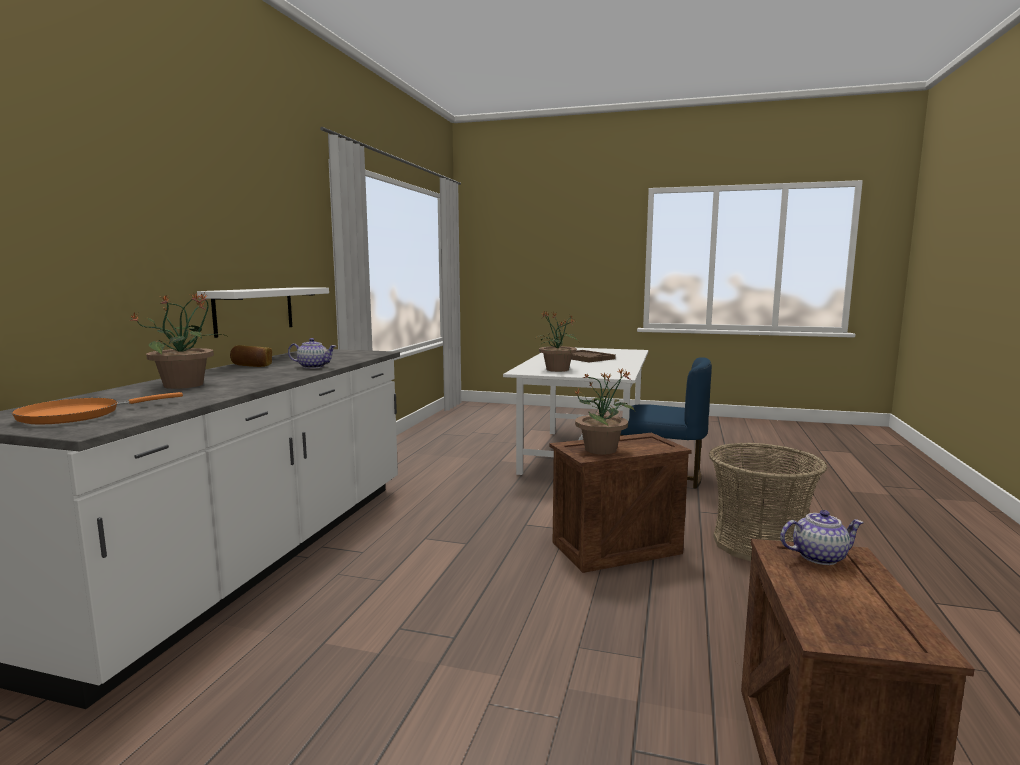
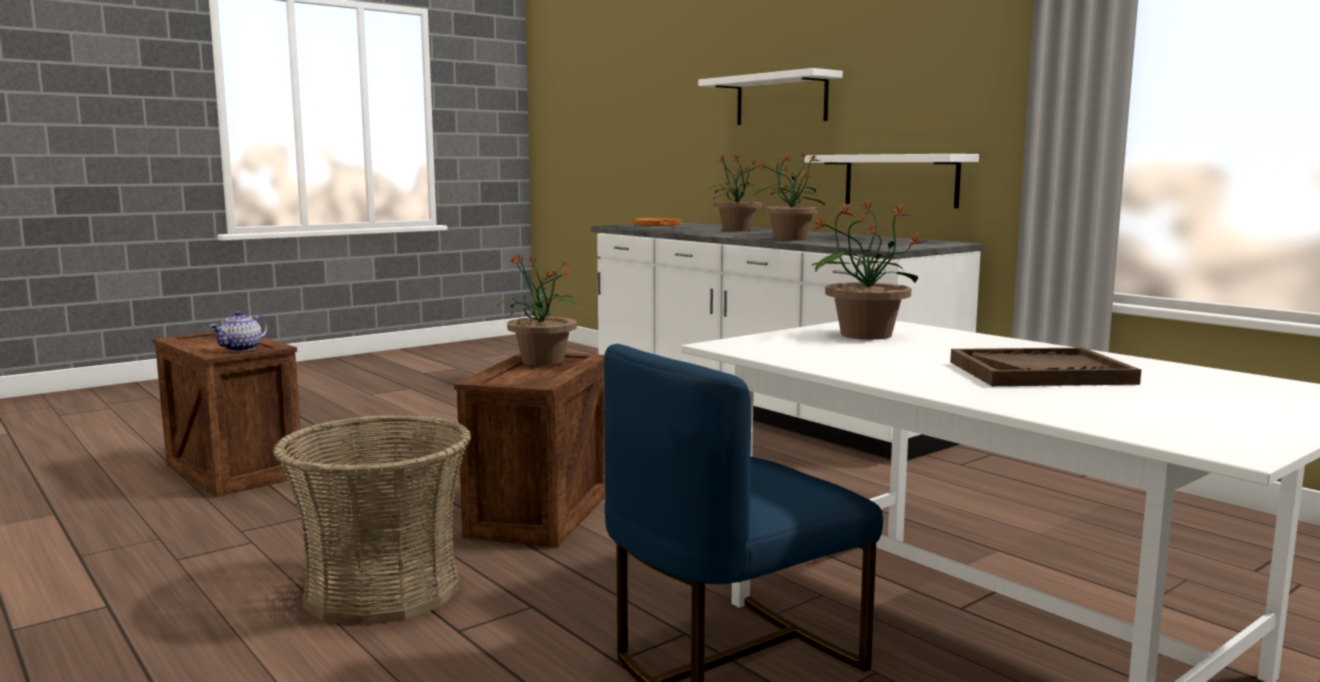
camera: 125 degrees right, 0 degrees up
bread [230,345,272,367] -> none
teapot [288,338,336,369] -> potted plant [754,153,825,240]
none -> white shelf [698,68,843,125]

